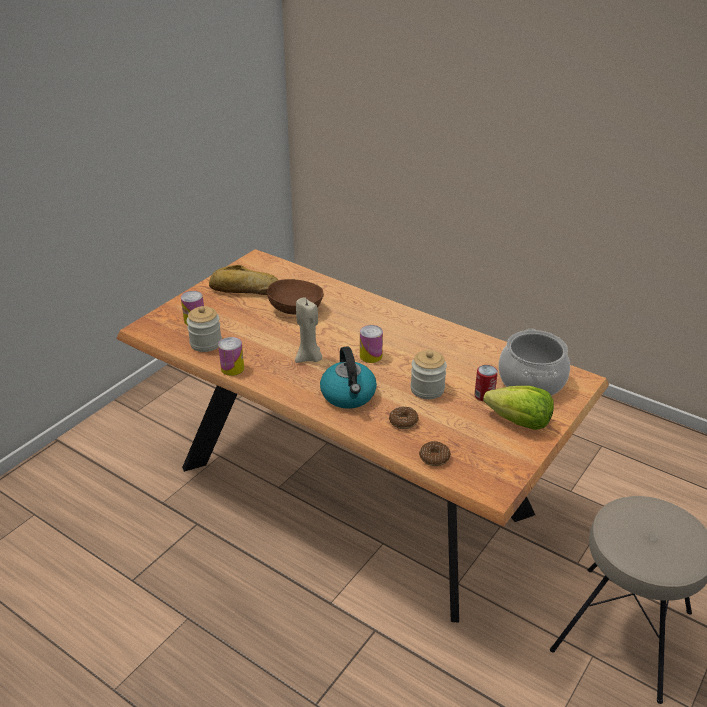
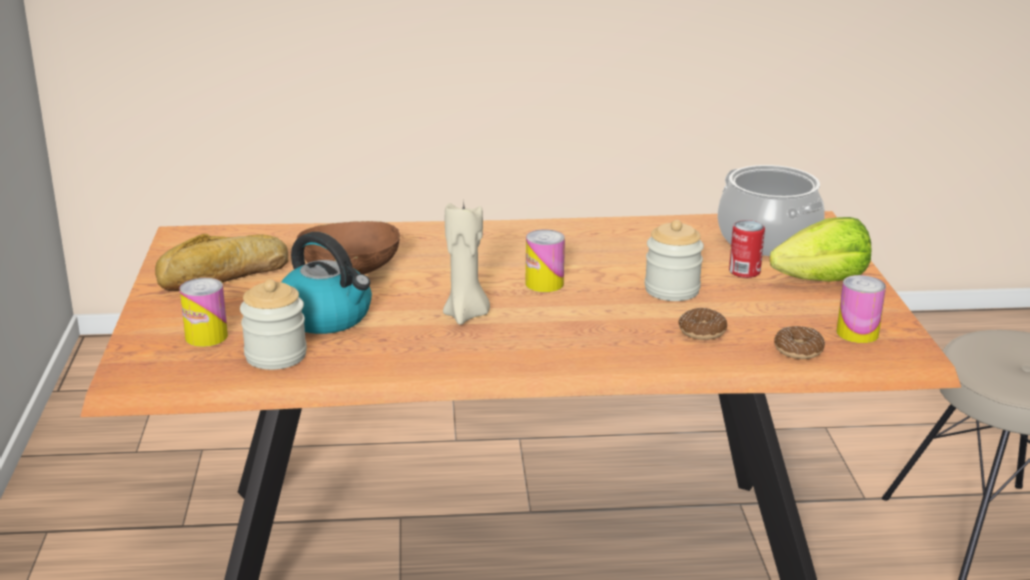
camera: 40 degrees left, 10 degrees down
can [218,337,244,376] -> can moved to [837,275,886,343]
kettle [320,346,377,409] -> kettle moved to [282,232,372,334]

